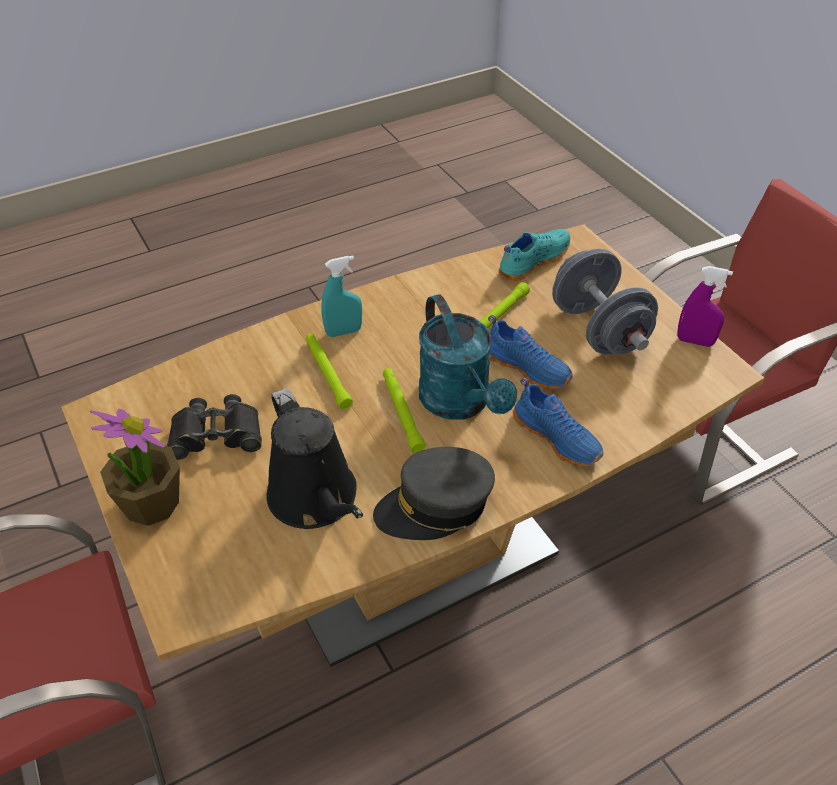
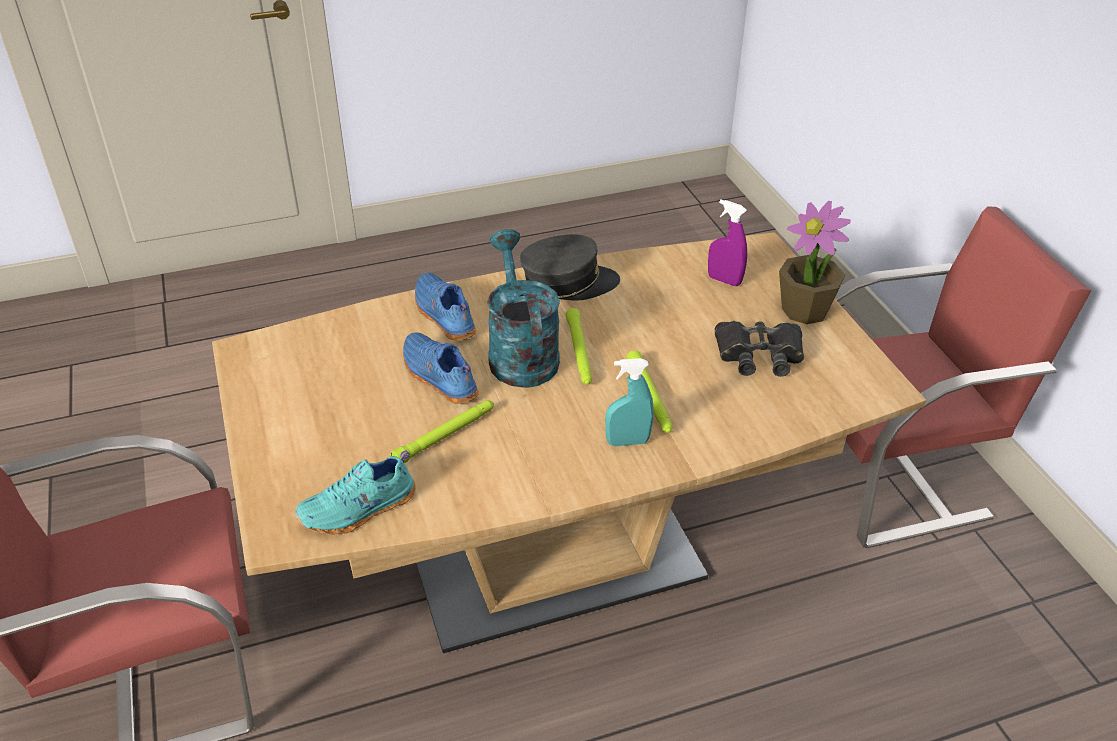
camera: 170 degrees left, 5 degrees down
black watering can [266,388,363,529] -> none
grey dumbbell [552,249,658,355] -> none
purple spray bottle [677,266,733,347] -> purple spray bottle moved to [708,200,747,286]

